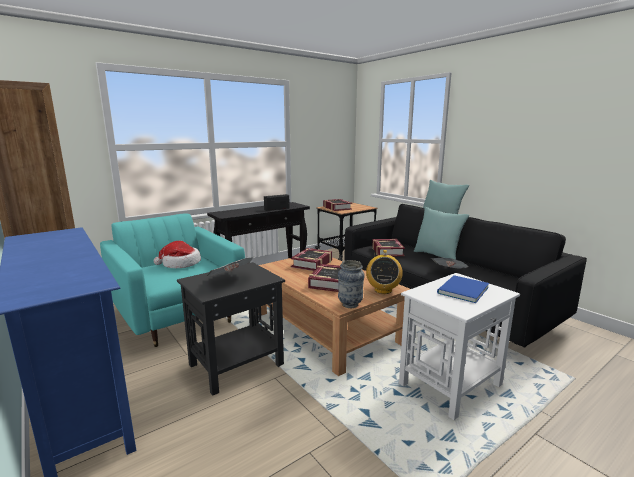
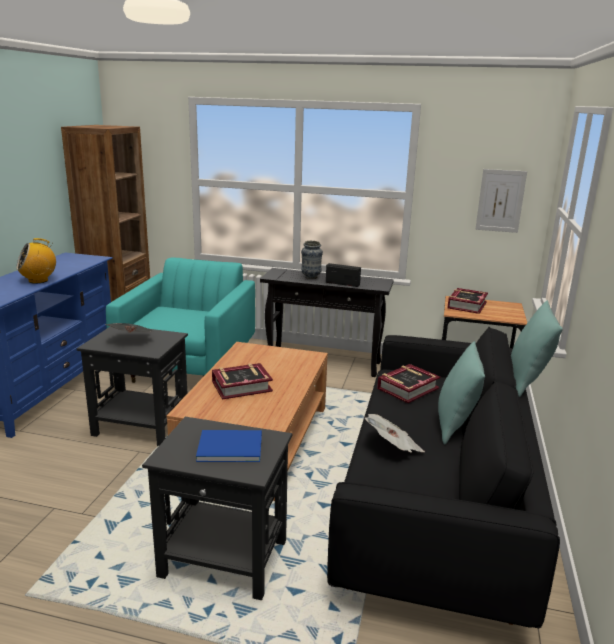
camera: 50 degrees right, 5 degrees up
hat [153,241,201,268] -> none
book [291,248,332,271] -> none
vase [338,260,365,308] -> vase moved to [301,241,323,279]
radio [366,250,403,294] -> radio moved to [16,238,56,284]
white side table [399,273,520,420] -> black side table [142,417,293,600]
none -> picture [475,169,527,233]

